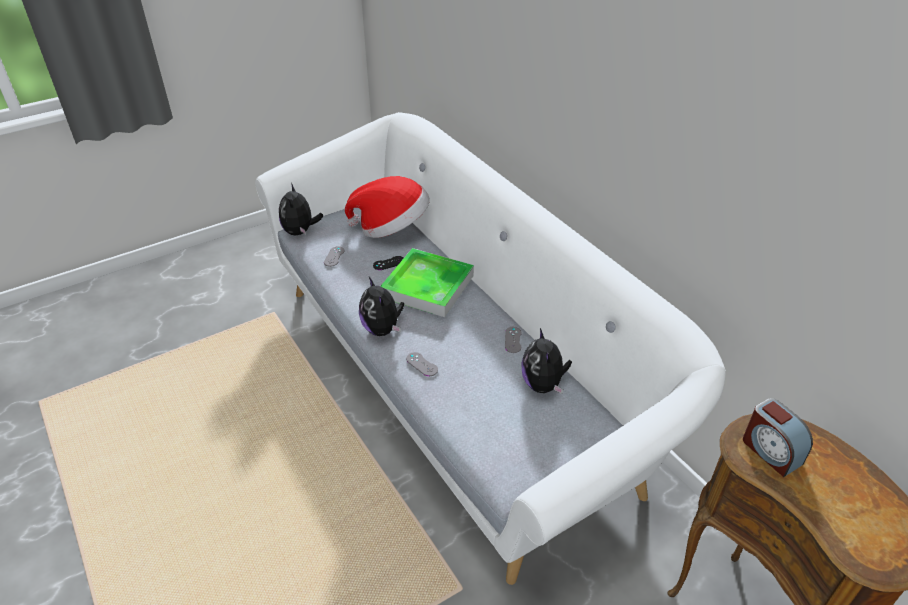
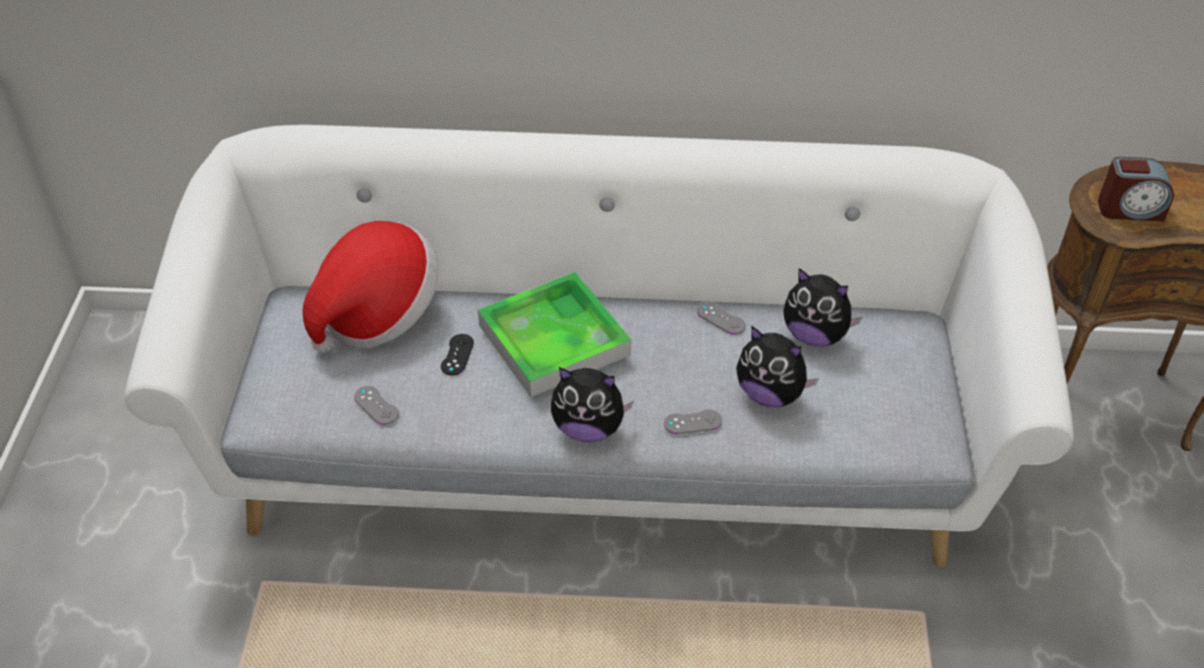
camera: 55 degrees left, 5 degrees up
plush toy [279,183,323,235] -> plush toy moved to [736,325,819,407]

